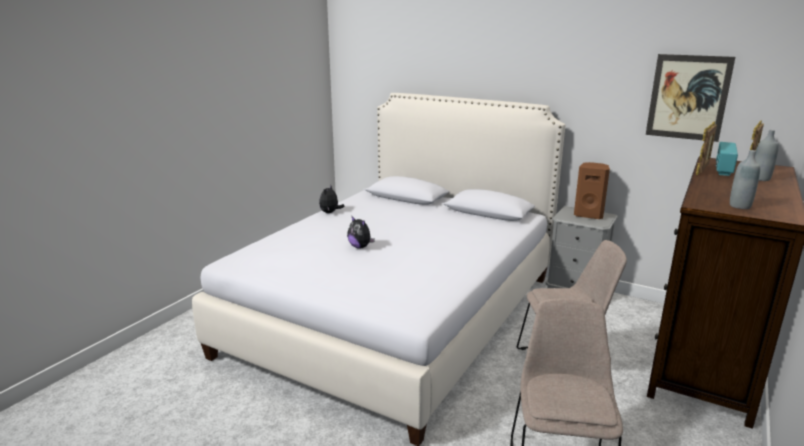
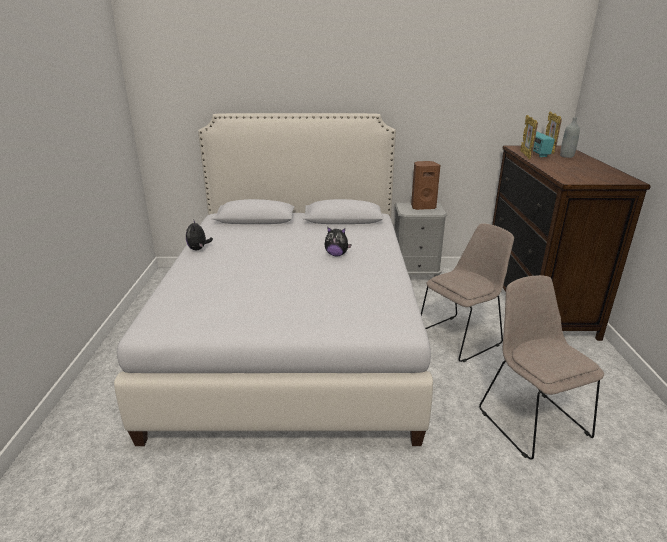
camera: 30 degrees left, 5 degrees up
plush toy [347,215,375,249] -> plush toy moved to [325,227,352,256]
picture [646,54,735,142] -> none
grey bottle [730,150,760,209] -> none

